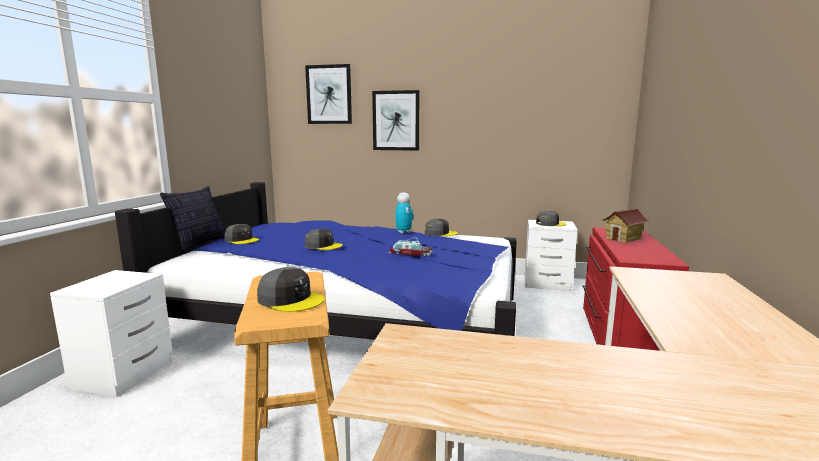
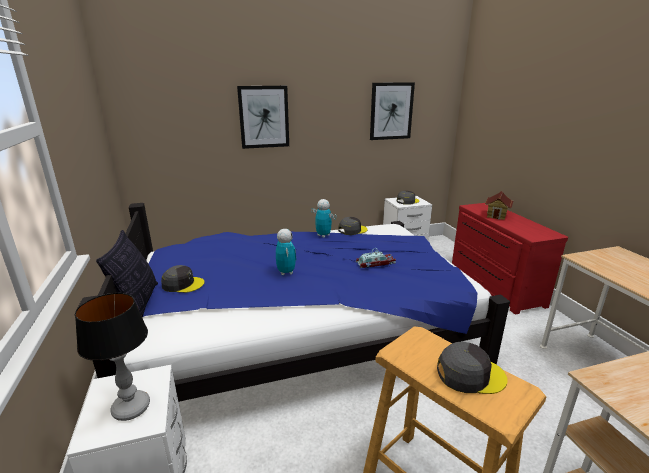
camera: 30 degrees left, 10 degrees up
picture [305,64,352,124] -> picture moved to [370,82,415,140]
grey cap [305,229,343,250] -> toy robot [276,229,296,275]
none -> table lamp [75,293,150,421]

